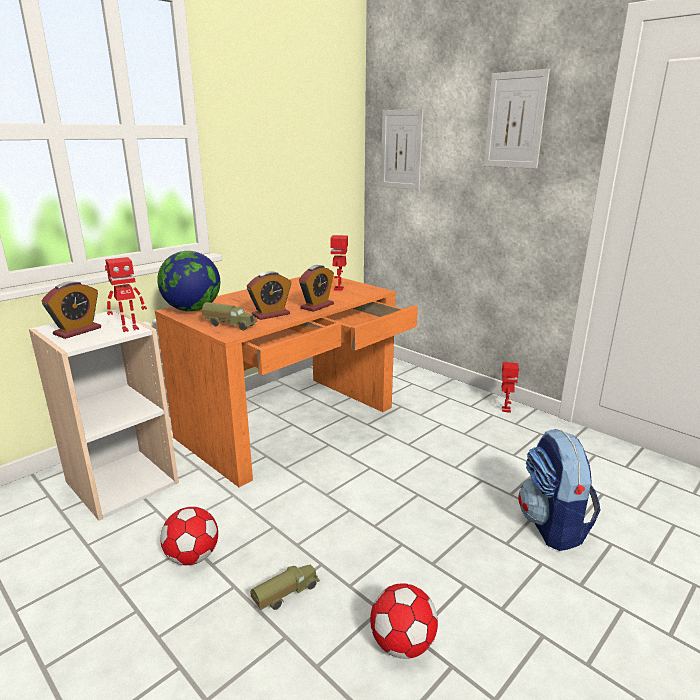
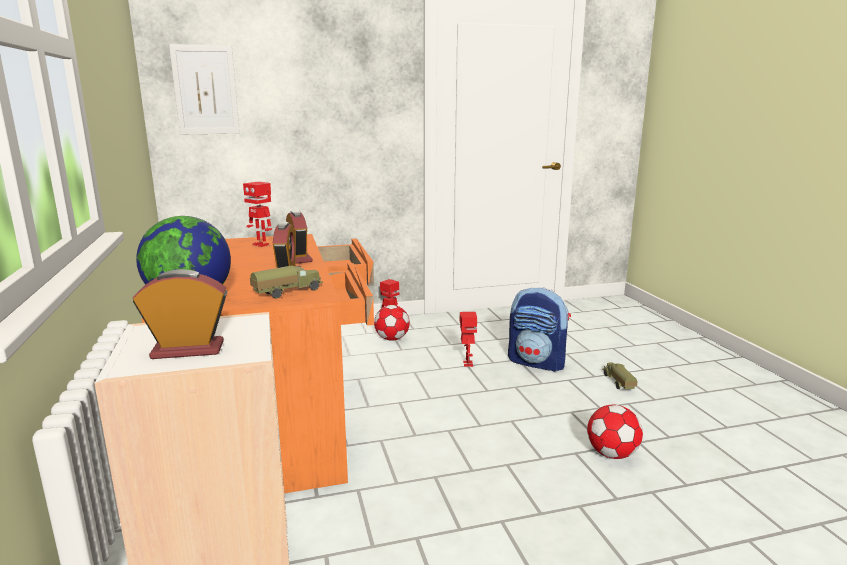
camera: 60 degrees left, 5 degrees down
alarm clock [41,281,101,339] -> alarm clock turned 75 degrees counterclockwise [133,269,227,359]
toy robot [105,257,147,332] -> toy robot moved to [460,312,477,367]
football [160,507,218,565] -> football moved to [374,305,410,340]
toy truck [250,564,320,610] -> toy truck moved to [602,362,638,389]
picture [484,69,550,169] -> none

